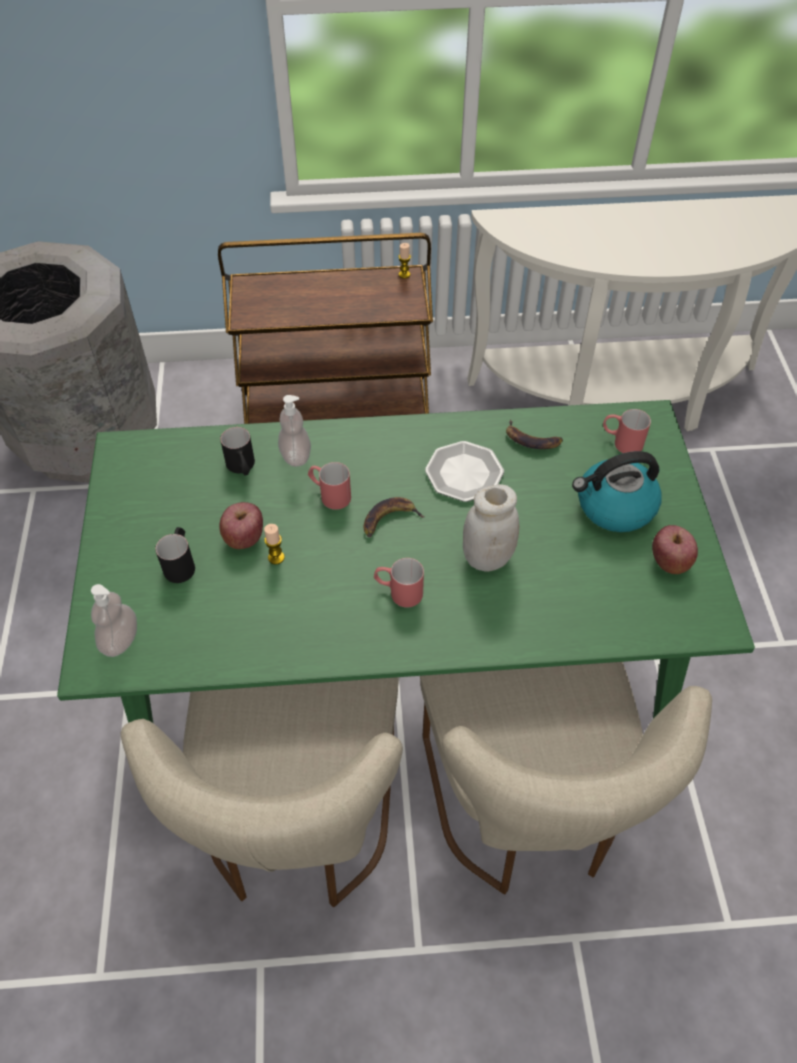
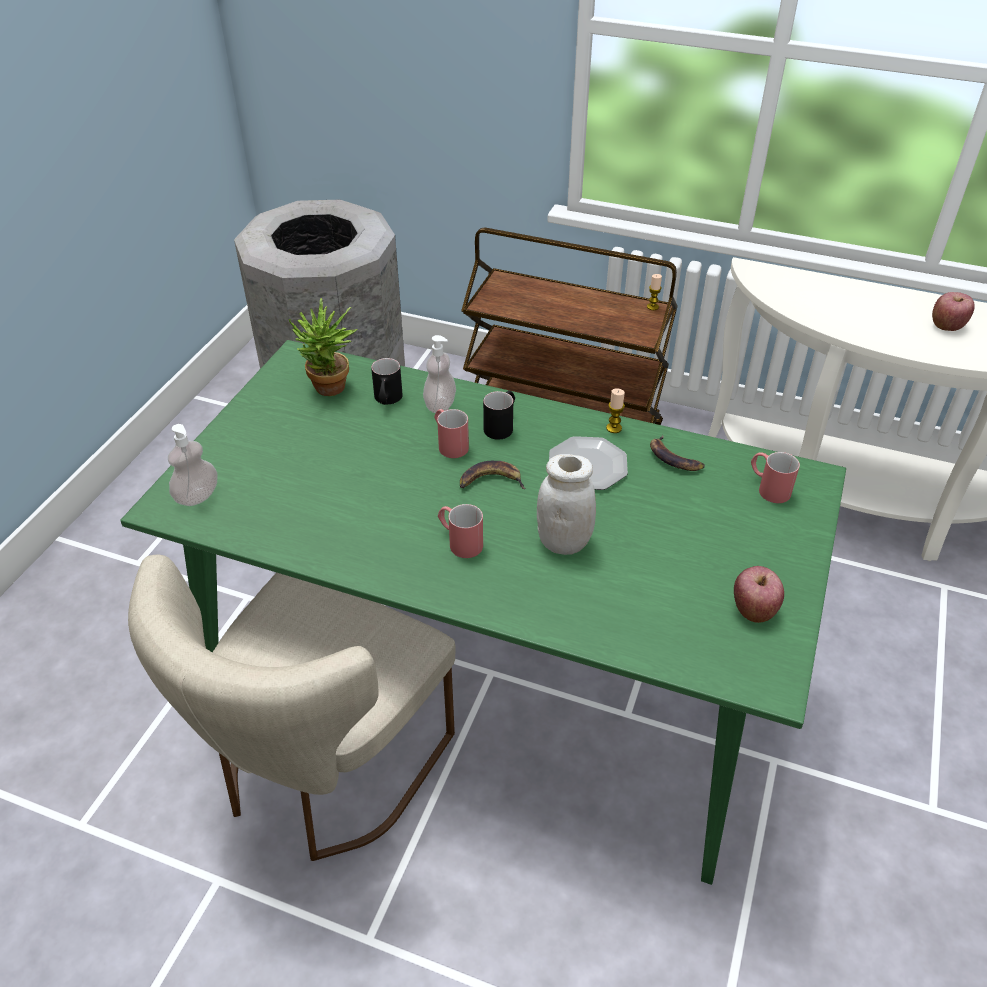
camera: 25 degrees right, 10 degrees down
black mug [155,527,195,583] -> black mug moved to [483,391,515,440]
apple [219,502,263,549] -> apple moved to [932,292,975,331]
candle [264,524,285,564] -> candle moved to [606,388,625,433]
beige chair [420,662,712,894] -> none
kettle [572,451,662,532] -> none
none -> potted plant [289,298,358,396]

